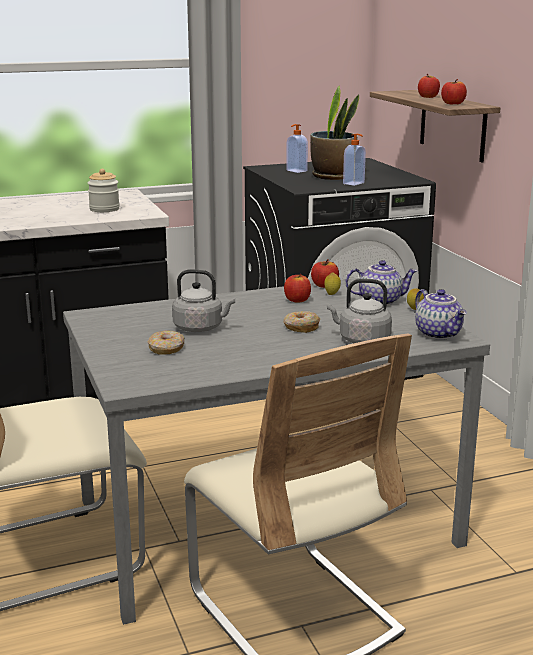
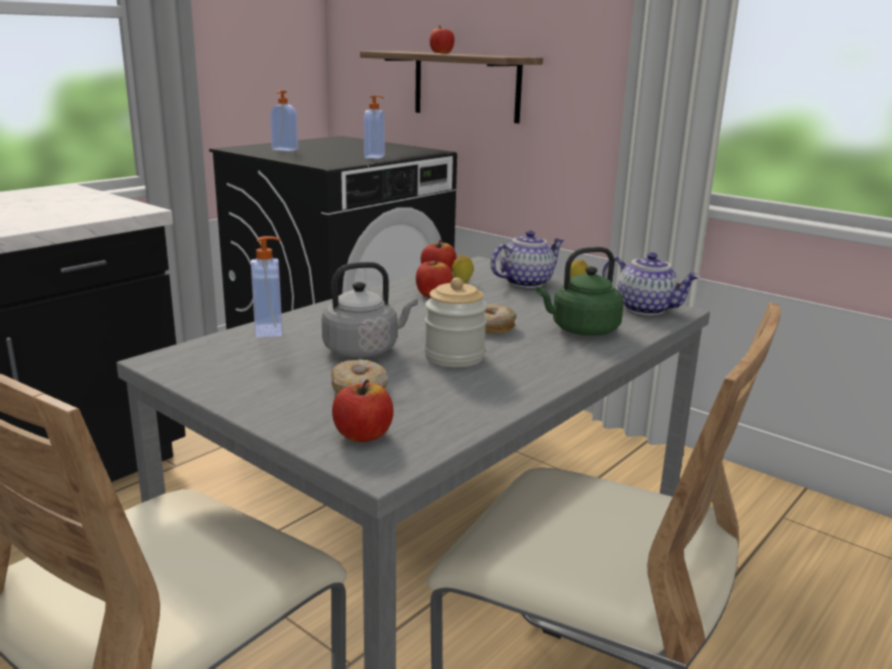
camera: 30 degrees left, 0 degrees up
jar [88,169,120,212] -> jar moved to [424,278,487,367]
potted plant [310,86,359,180] -> none
grey kettle [327,279,392,343] -> green kettle [536,247,624,336]
apple [441,79,467,104] -> apple moved to [332,379,393,442]
none -> soap dispenser [251,236,282,337]

